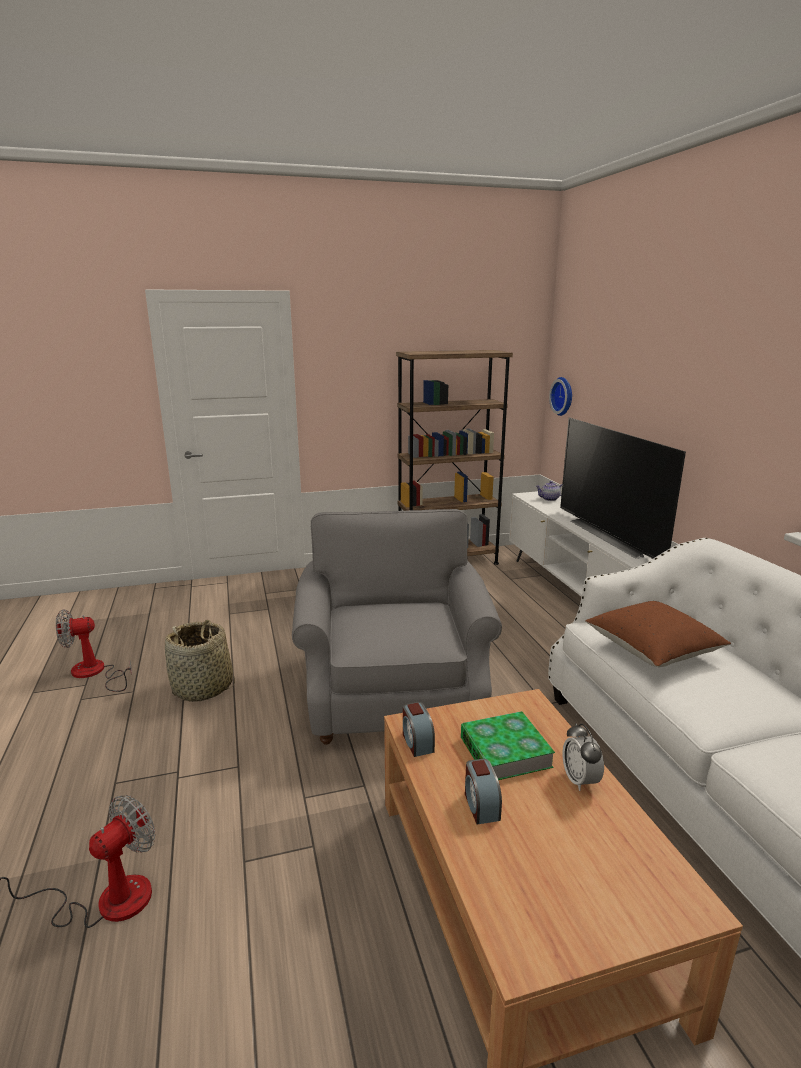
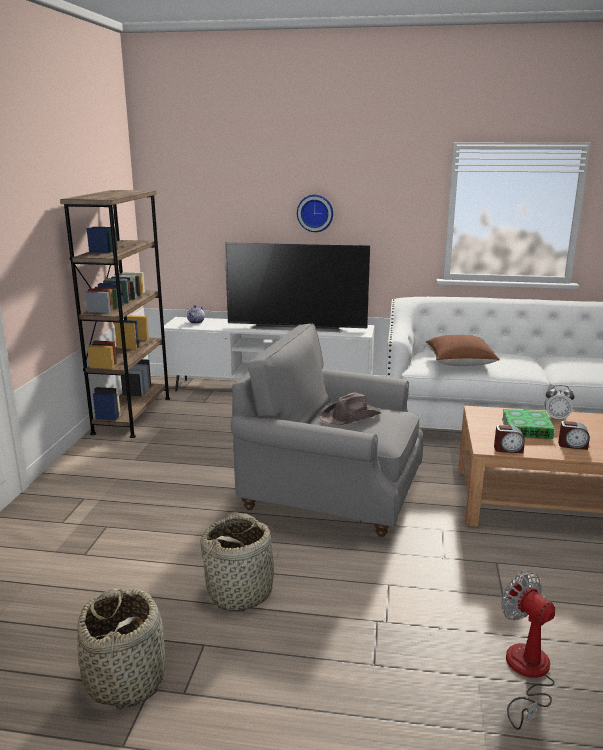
camera: 65 degrees left, 0 degrees up
fan [56,609,132,692] -> basket [77,588,165,710]
wall clock [549,377,572,416] -> wall clock moved to [297,195,333,232]
none -> brown hat [320,392,381,425]

